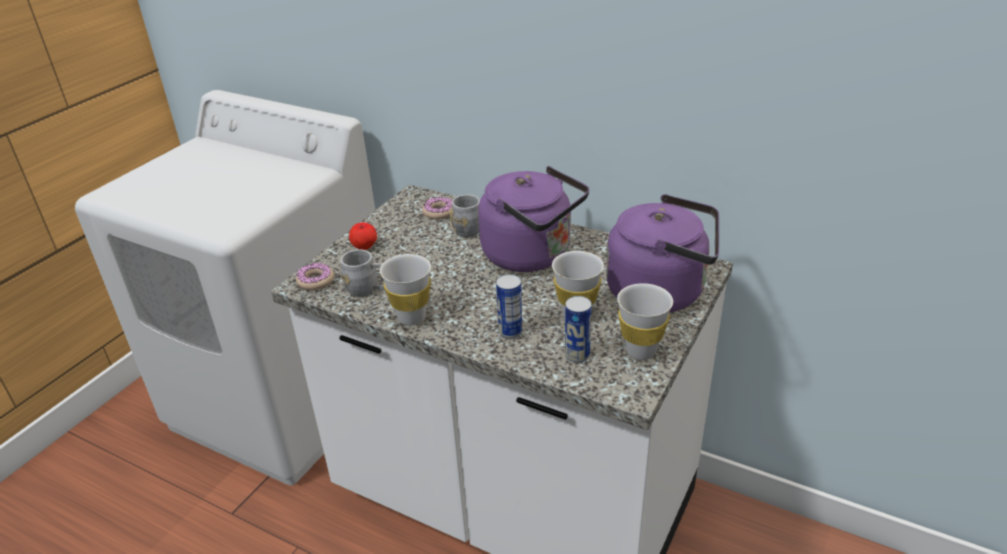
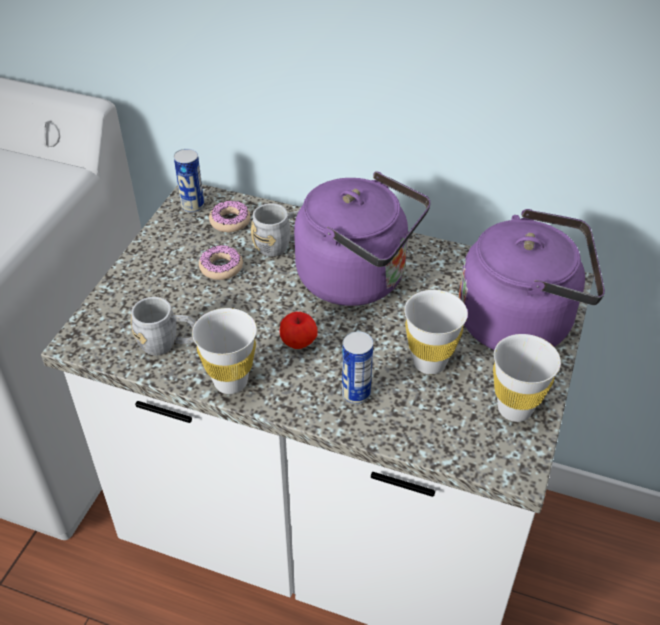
camera: 10 degrees left, 10 degrees up
donut [296,263,334,290] -> donut moved to [199,245,243,280]
apple [349,222,377,250] -> apple moved to [280,312,318,349]
can [565,296,592,363] -> can moved to [174,149,204,213]

